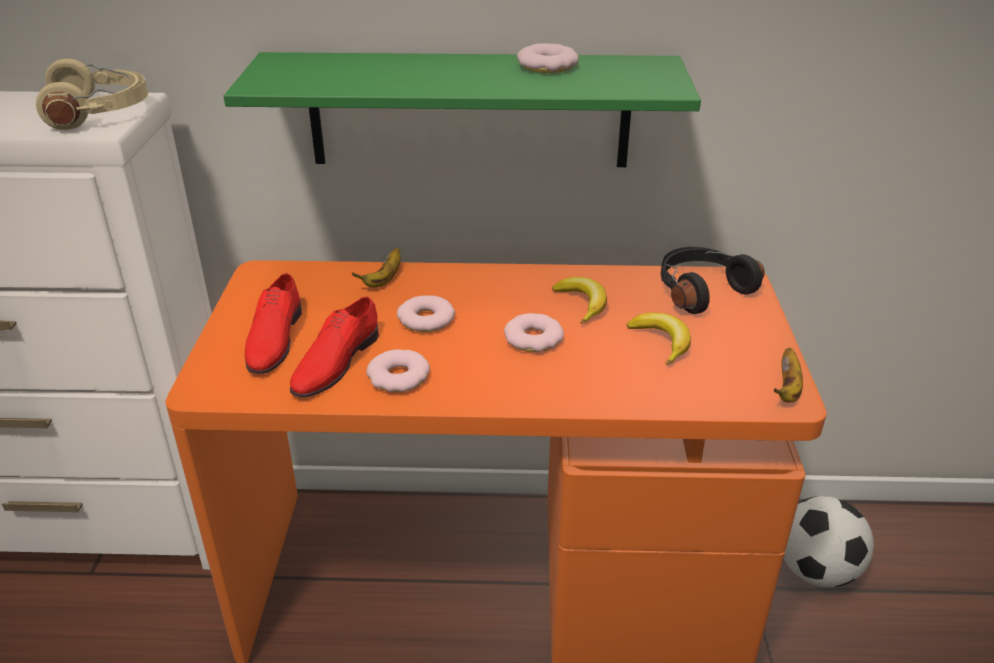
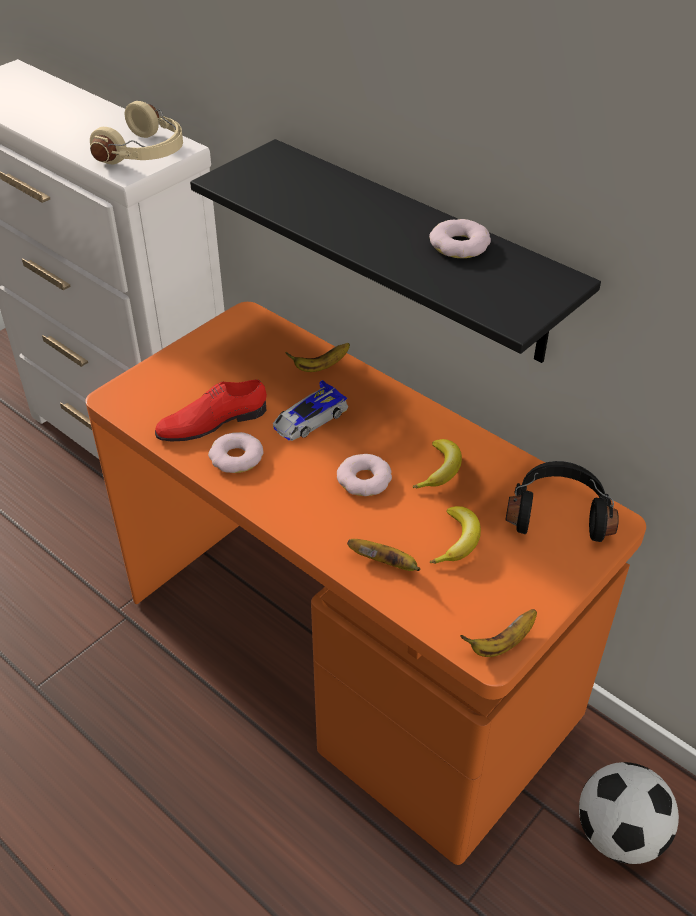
camera: 40 degrees right, 10 degrees up
green shelf [223,52,701,167] -> black shelf [190,139,601,363]
red shoe [245,273,302,374] -> none
donut [397,295,455,332] -> toy car [273,380,348,441]
none -> banana [347,539,421,571]

